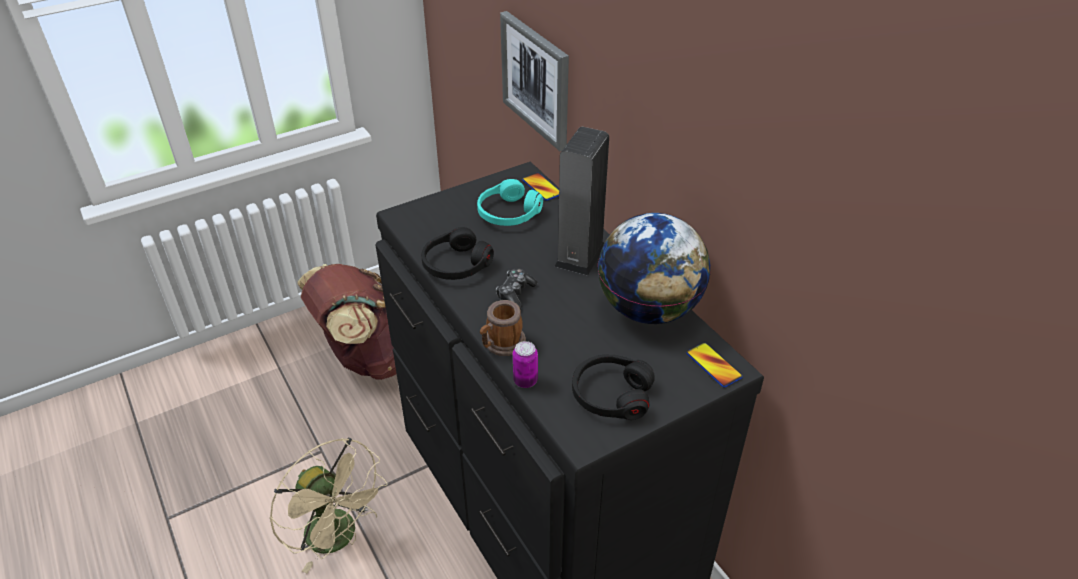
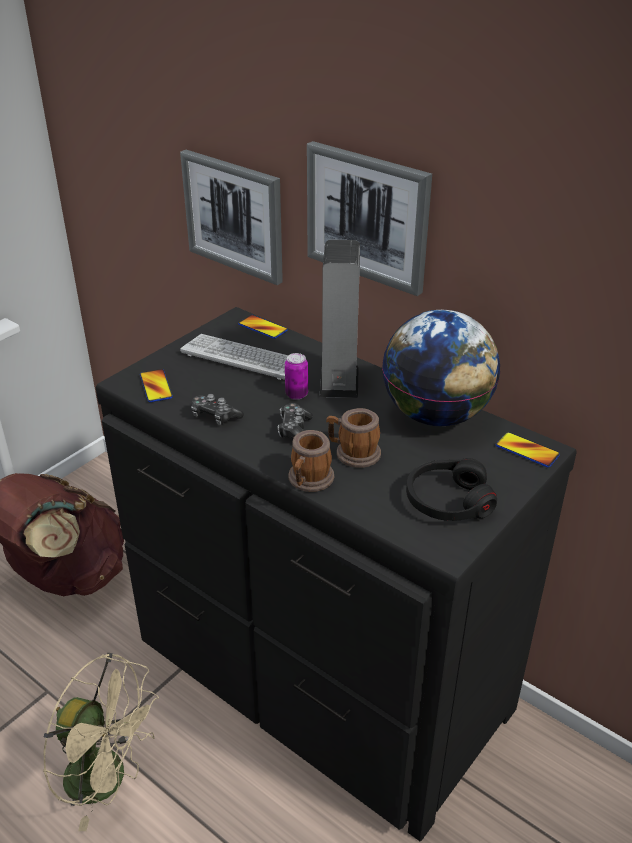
camera: 20 degrees left, 5 degrees down
black headphones [421,227,494,280] -> game controller [191,394,244,425]
turquoise headphones [477,179,543,226] -> keyboard [180,334,288,380]
can [513,341,538,388] -> can moved to [285,353,308,400]
none -> phone [140,369,173,402]
none -> picture [307,141,432,296]
none -> mug [326,408,381,468]

